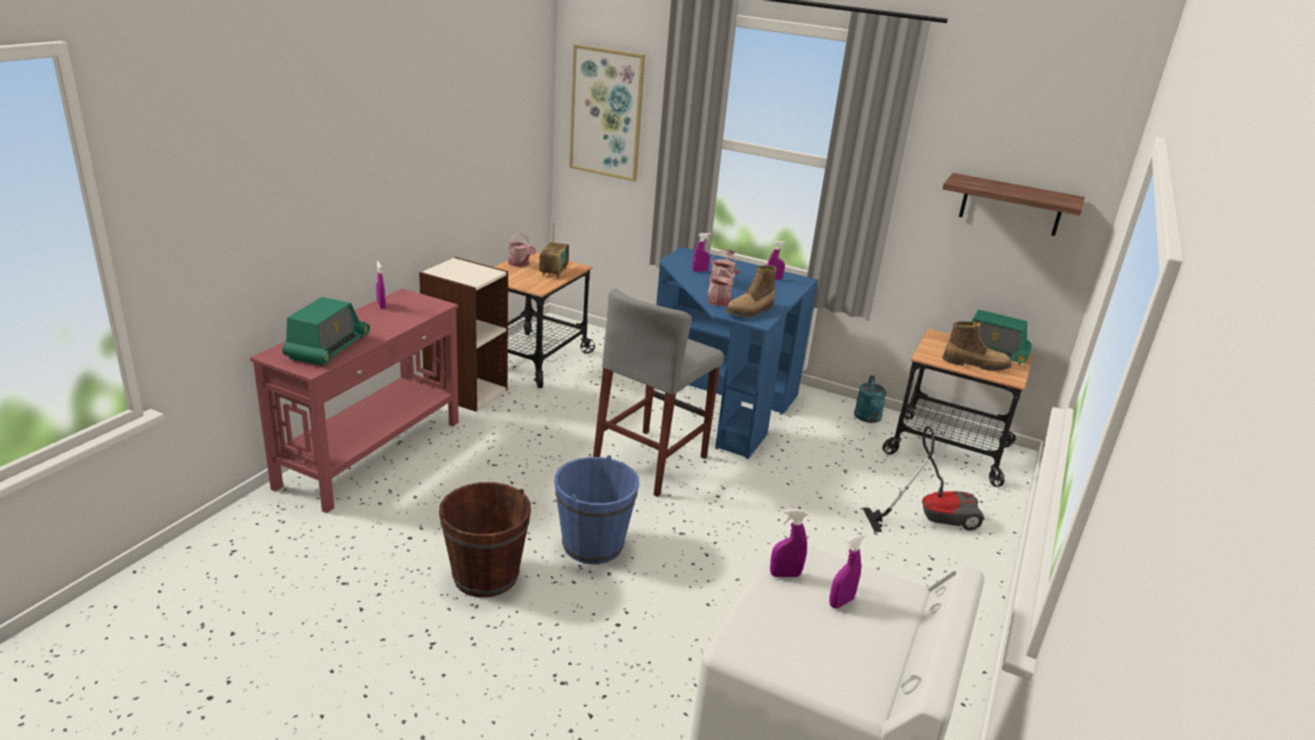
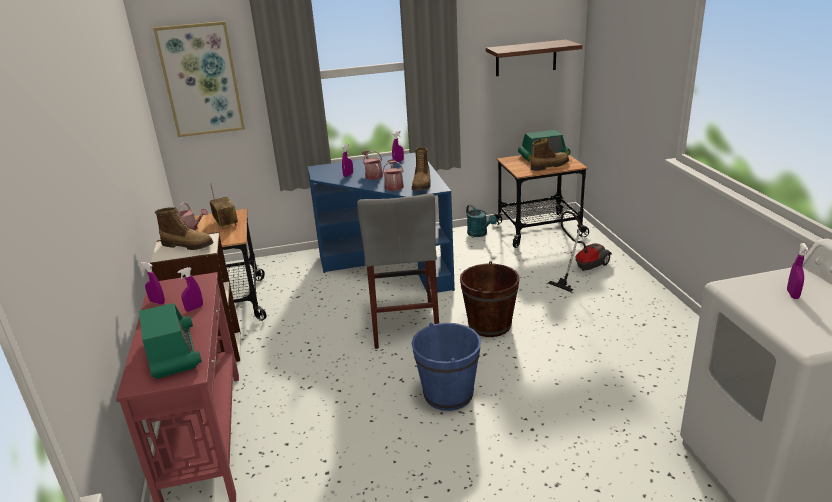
camera: 35 degrees left, 0 degrees up
brown bucket [439,482,531,597] -> brown bucket moved to [460,261,519,337]
purple spray bottle [770,509,808,577] -> purple spray bottle moved to [177,267,203,312]
none -> boot [155,207,214,250]

